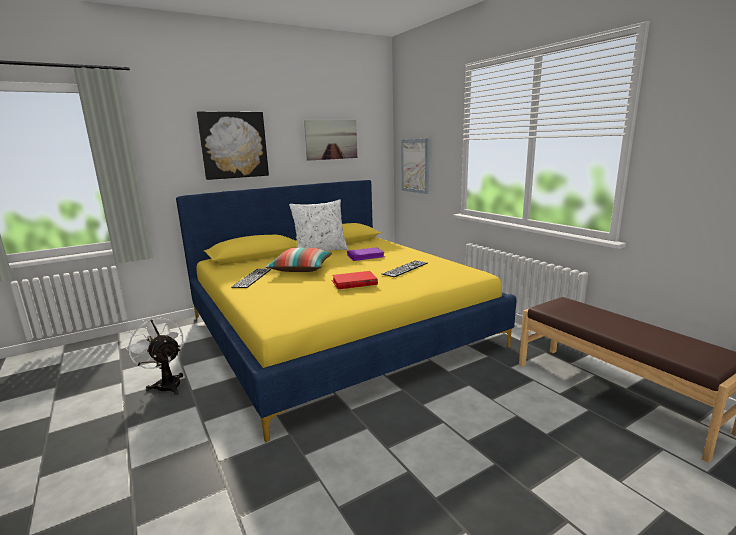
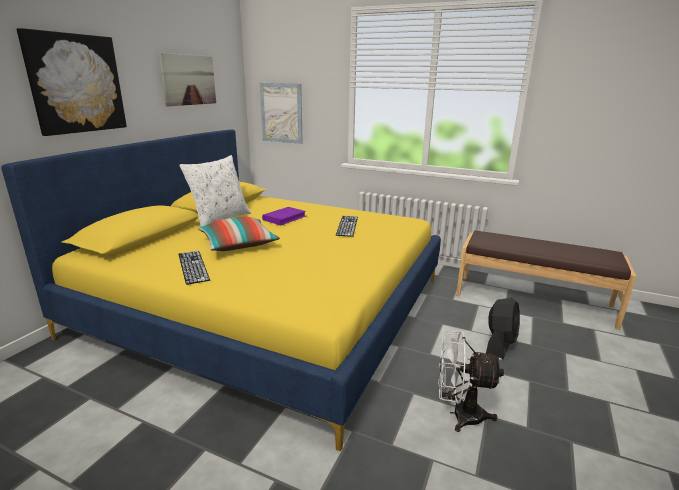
camera: 35 degrees left, 5 degrees up
white fan [125,316,183,395] -> white fan moved to [438,331,504,432]
red book [332,271,378,289] -> none
none -> black fan [486,298,520,359]

